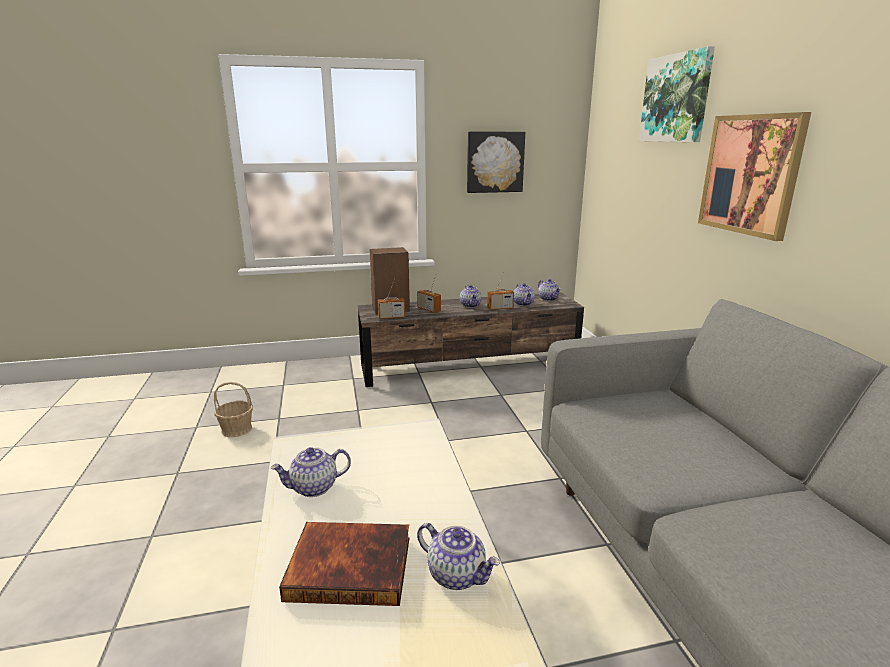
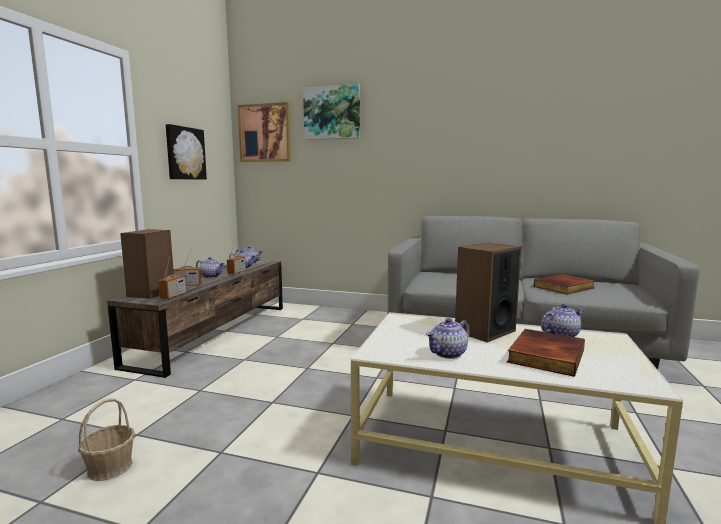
camera: 60 degrees left, 10 degrees down
teapot [271,447,351,497] -> teapot turned 45 degrees clockwise [426,318,470,359]
picture [698,112,811,241] -> picture moved to [238,102,291,162]
none -> speaker [455,243,521,342]
none -> book [534,274,594,295]

